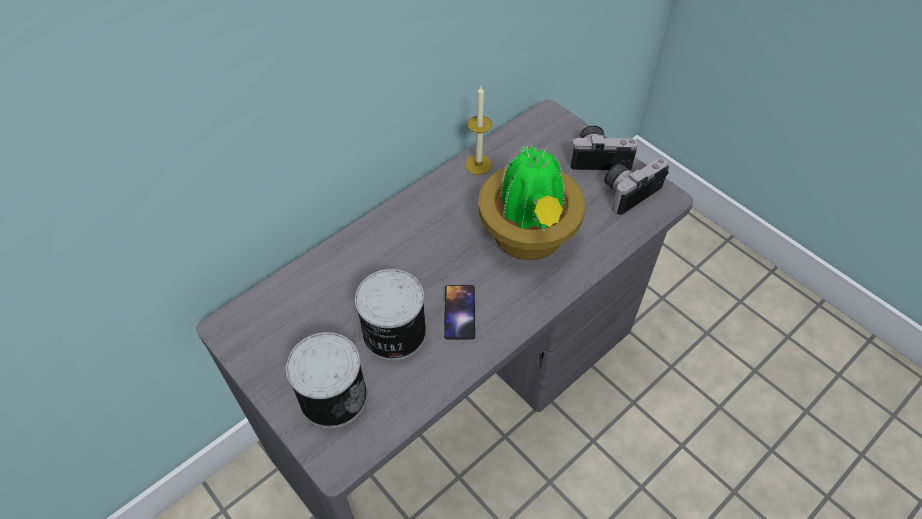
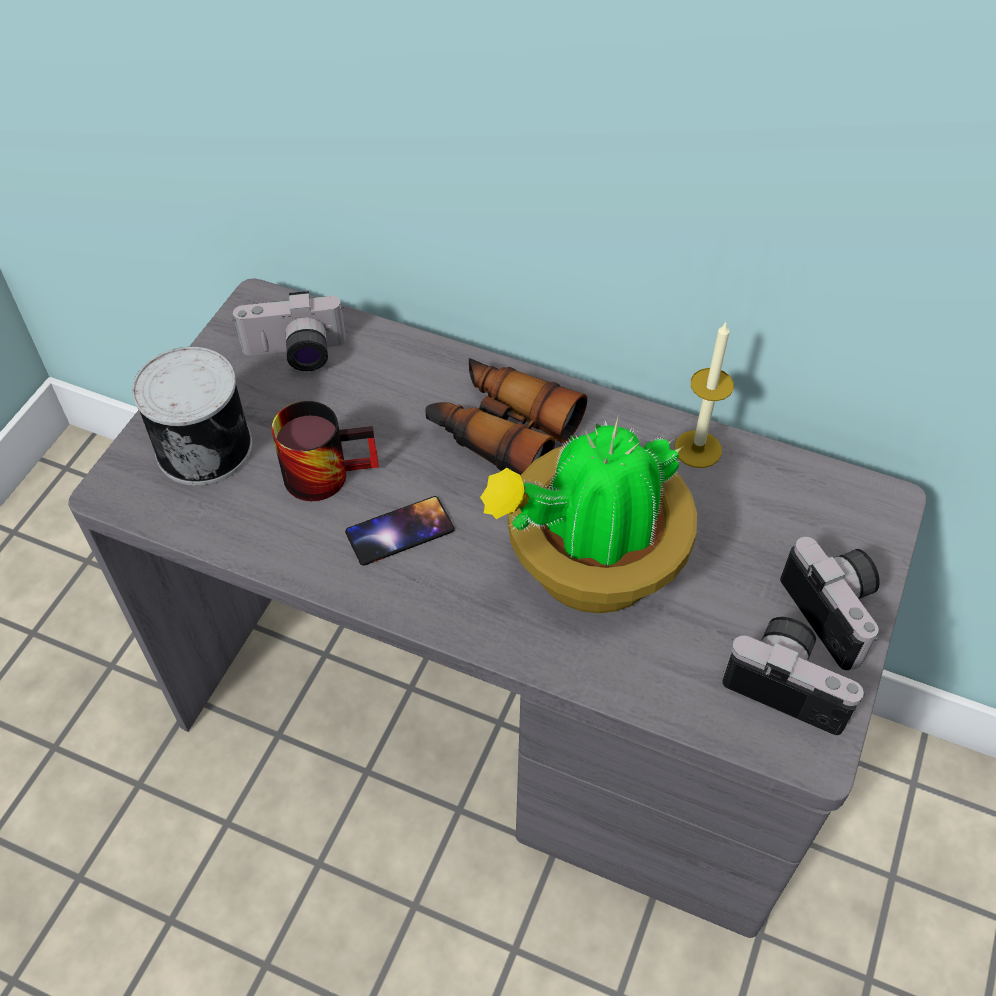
camera: 65 degrees right, 0 degrees up
can [355,269,427,361] -> mug [271,401,379,501]
none -> camera [232,291,346,371]
none -> binoculars [425,358,587,475]

